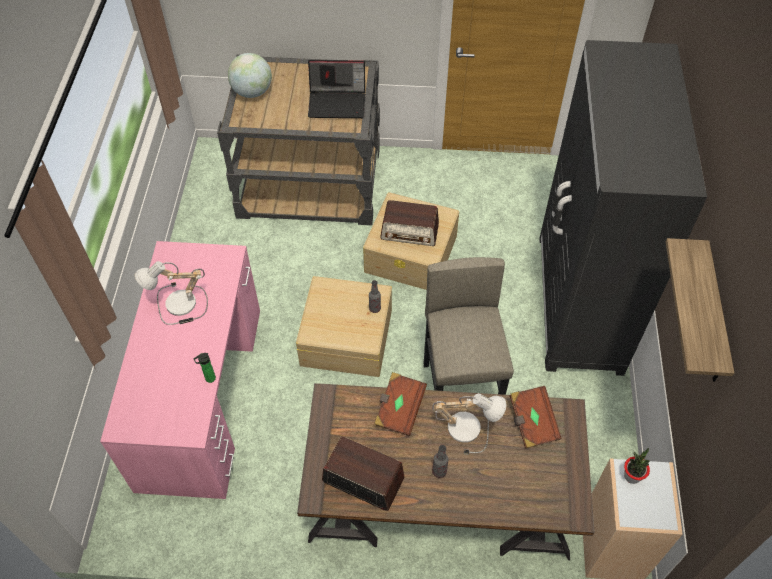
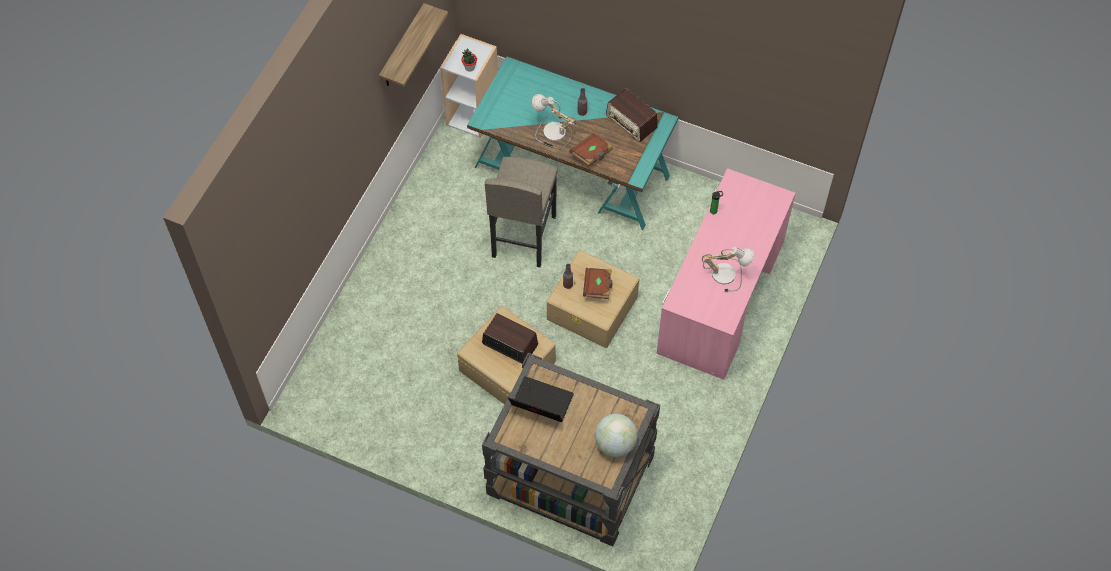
camera: 160 degrees left, 5 degrees up
brown desk [297,383,594,560] -> turquoise desk [467,57,678,230]
brown book [509,386,562,448] -> brown book moved to [583,268,612,299]
black cabinet [539,40,707,376] -> none

